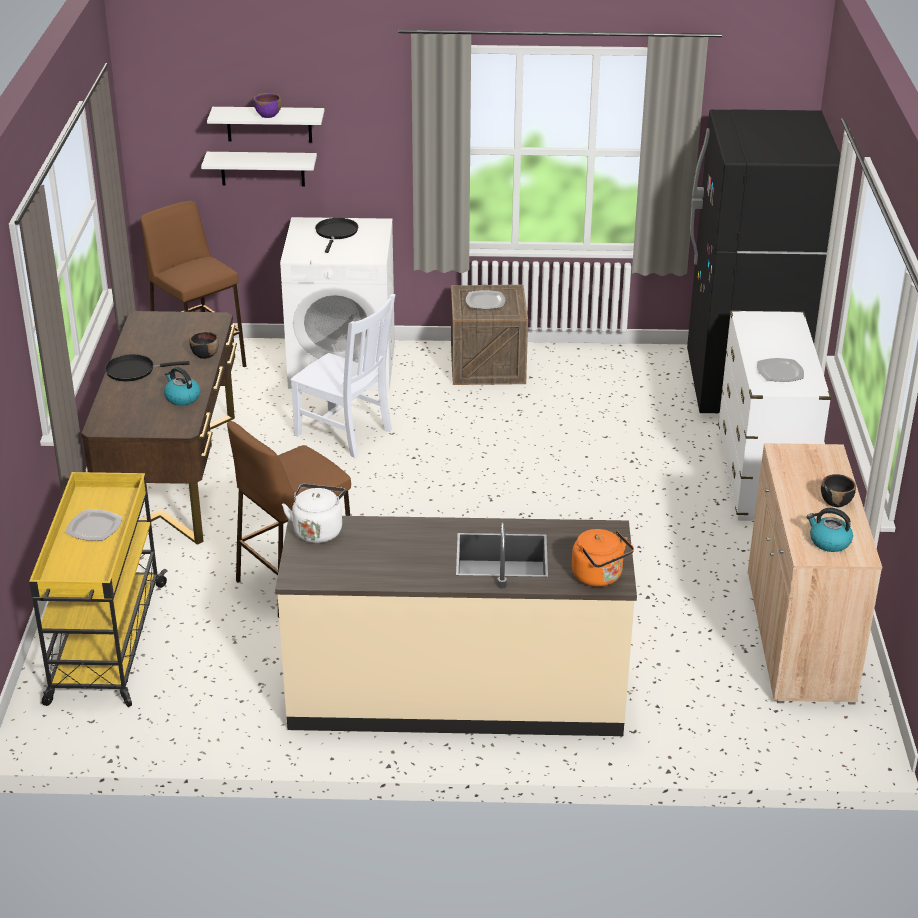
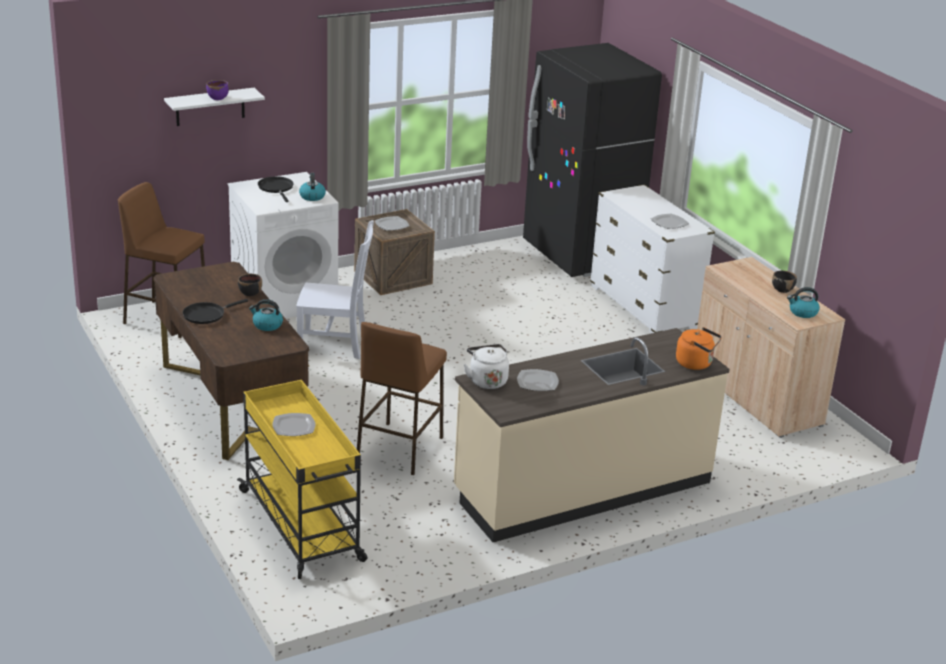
camera: 30 degrees left, 5 degrees down
white shelf [201,152,317,187] -> none
none -> kettle [299,173,326,201]
none -> plate [517,369,559,391]

